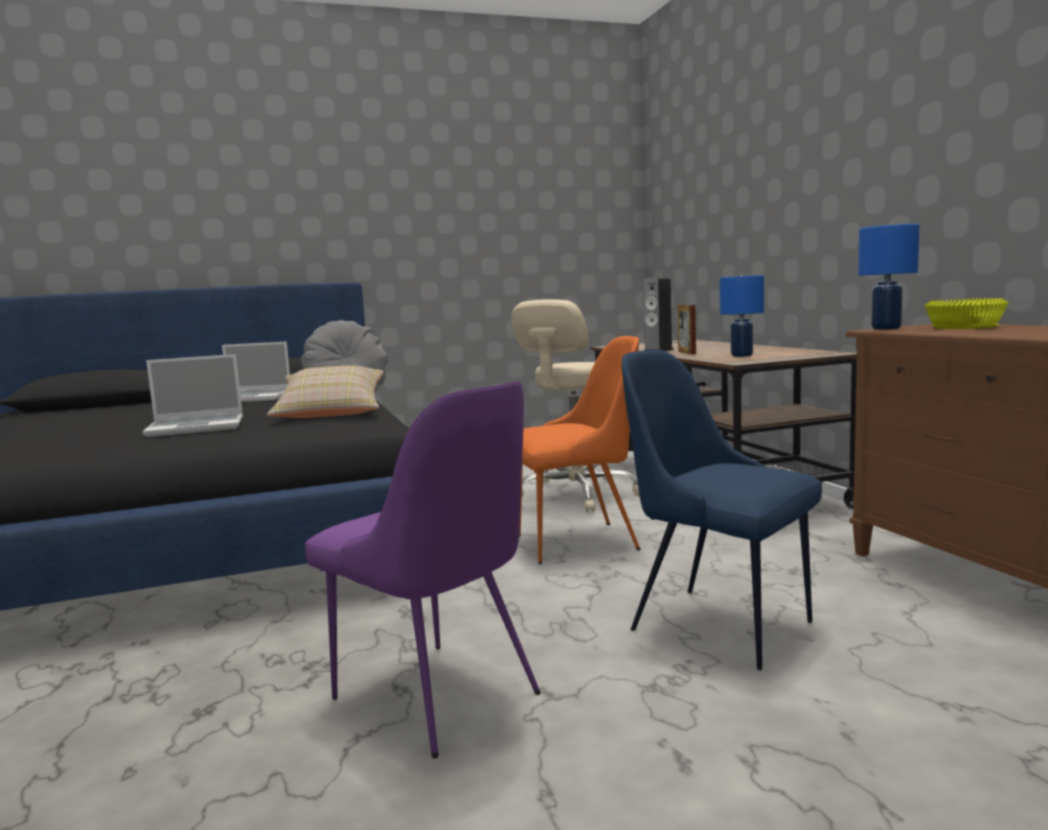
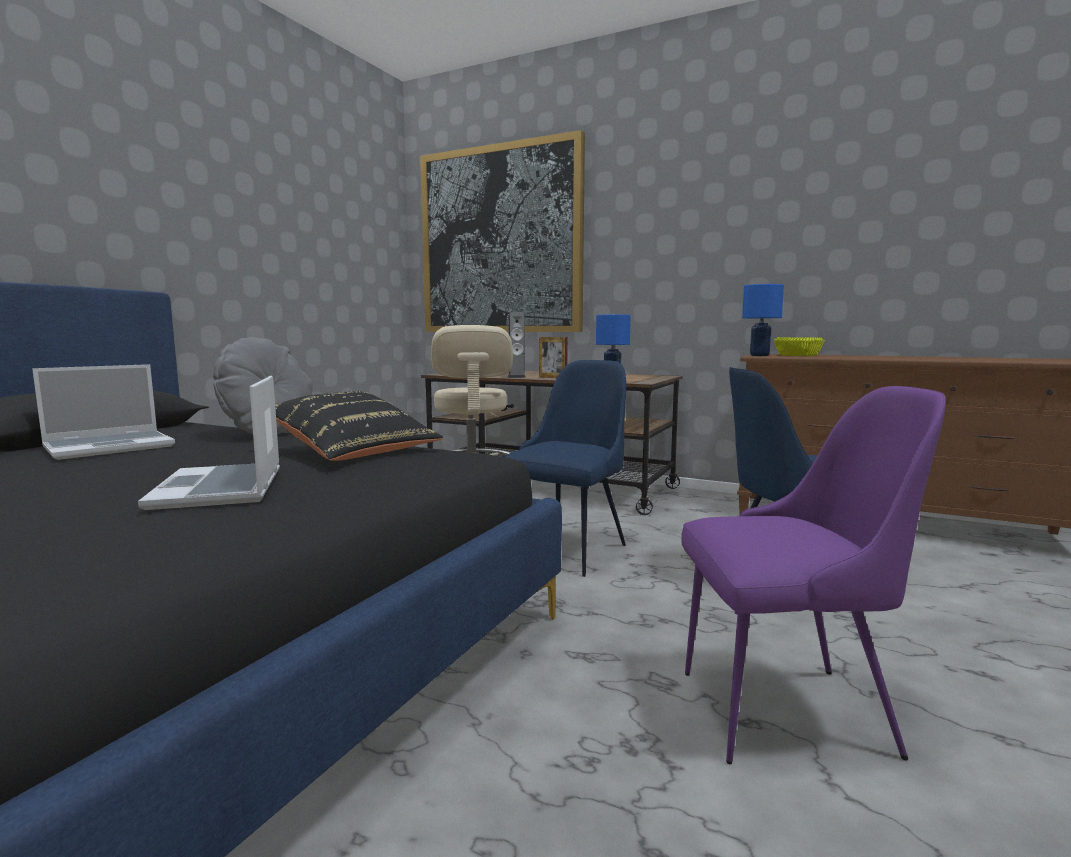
camera: 45 degrees left, 0 degrees up
laptop [143,354,243,437] -> laptop turned 135 degrees clockwise [138,376,280,510]
beige pillow [267,365,383,418] -> black pillow [275,391,443,461]
orange chair [519,336,640,564] -> blue chair [505,360,626,577]
none -> picture [420,130,585,332]

